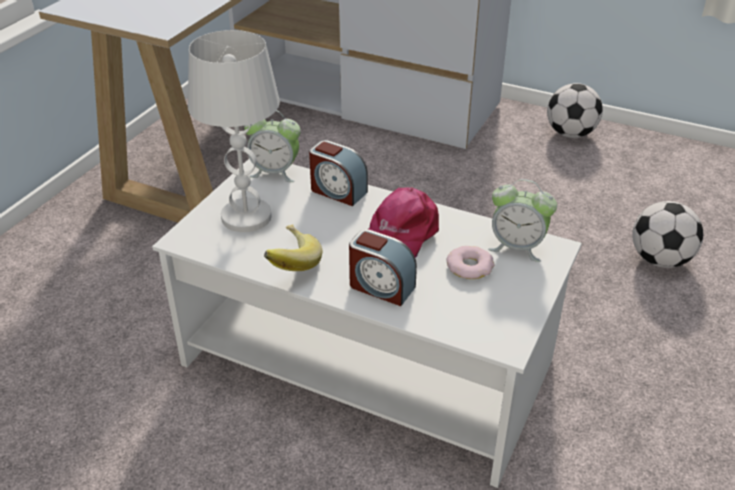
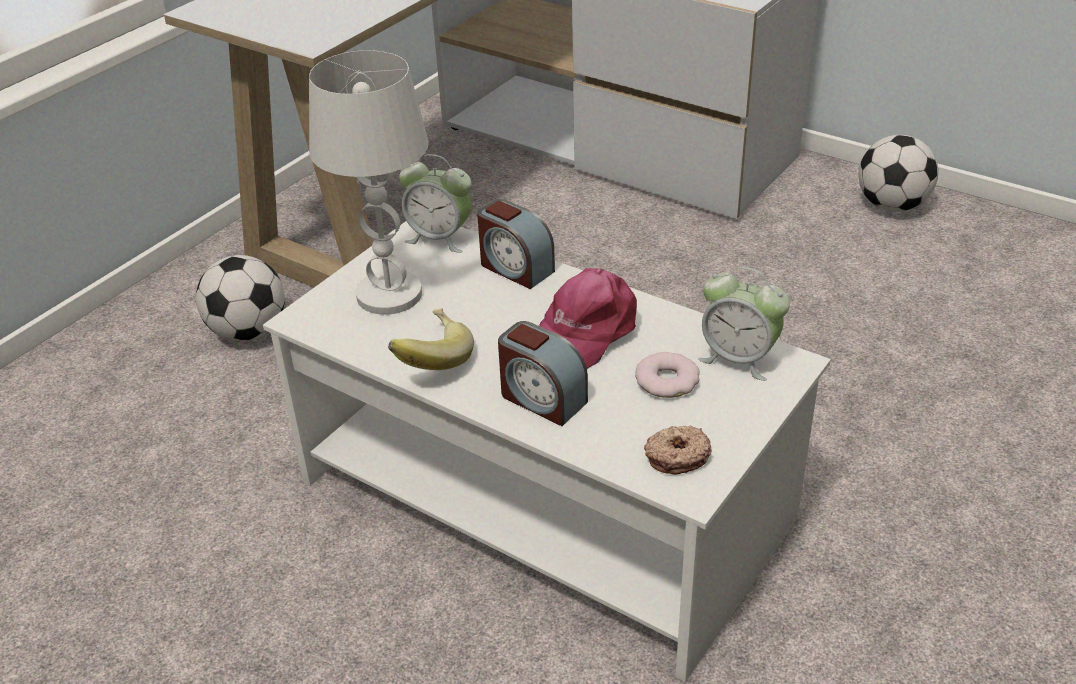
camera: 10 degrees right, 0 degrees up
football [632,201,703,268] -> football moved to [196,255,285,341]
none -> donut [644,426,711,475]

